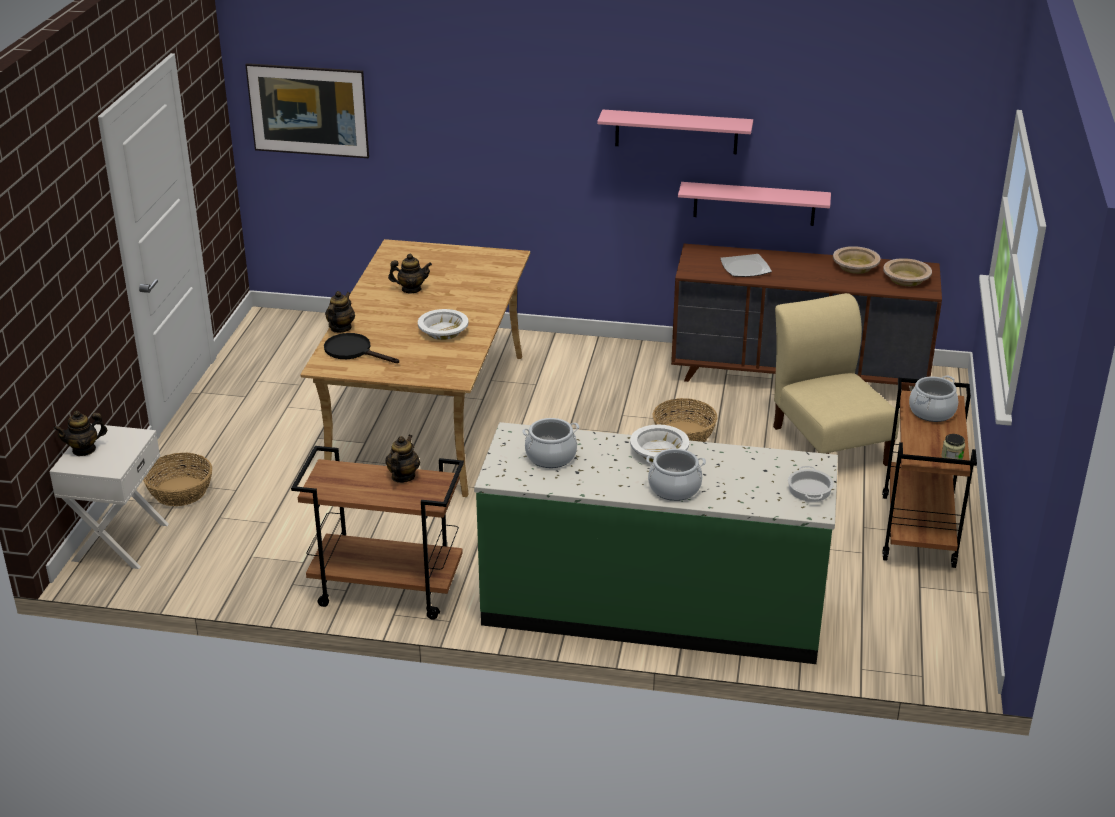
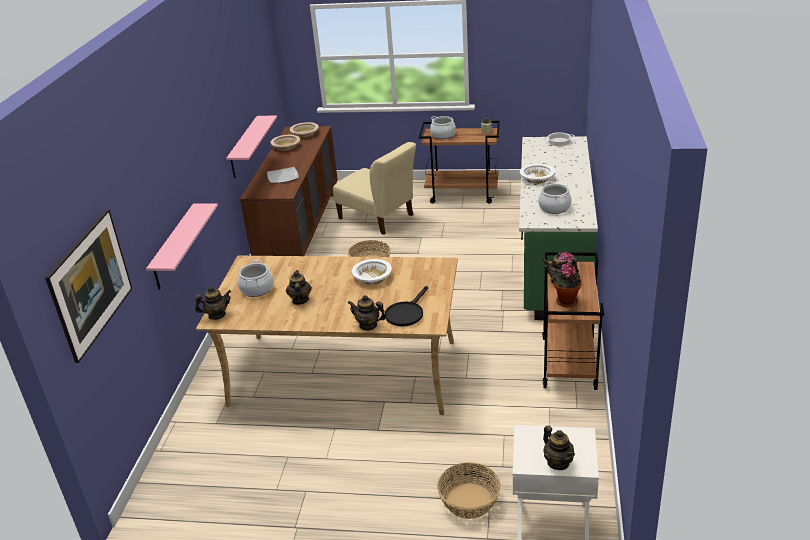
camera: 90 degrees left, 0 degrees up
pink shelf [597,110,753,154] -> pink shelf moved to [146,204,218,290]
cooking pot [646,448,706,501] -> cooking pot moved to [237,260,274,297]
beige chair [773,293,900,466] -> beige chair turned 120 degrees counterclockwise [333,142,416,235]
none -> teapot [195,286,231,320]
none -> potted plant [551,252,582,307]

